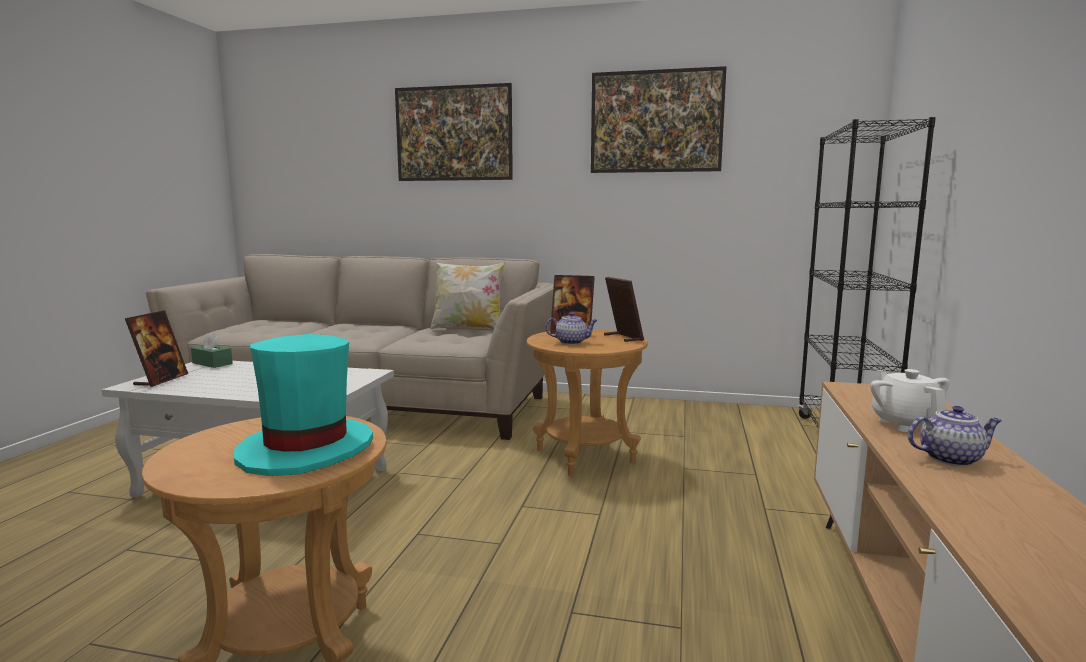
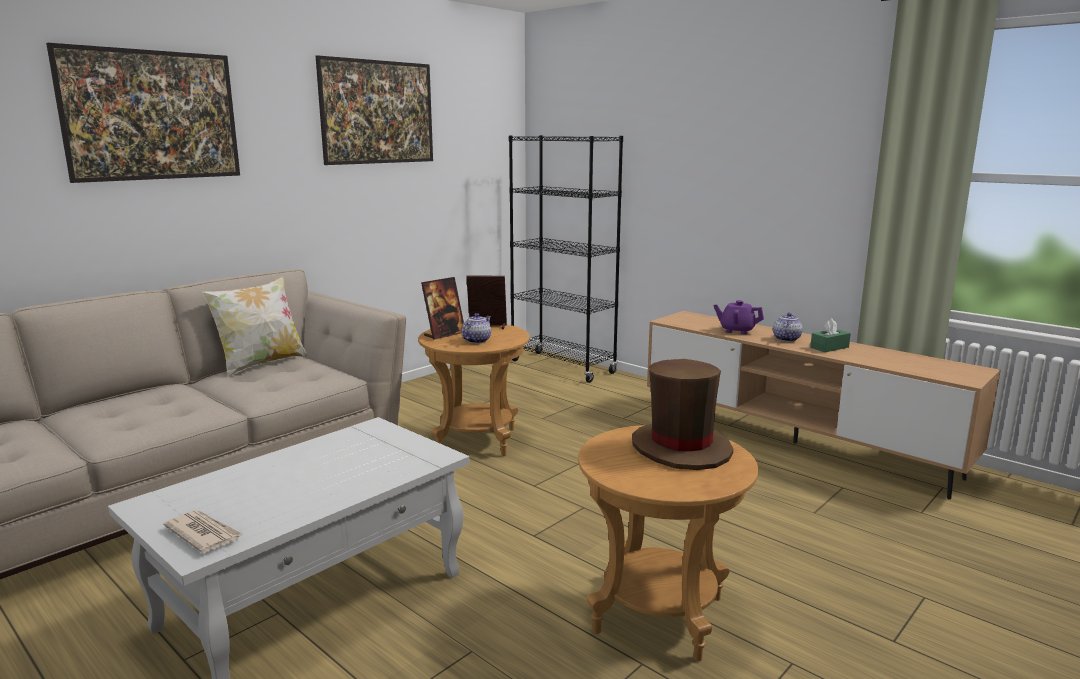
camera: 60 degrees left, 5 degrees up
picture frame [125,310,188,387] -> newspaper [163,510,243,553]
green tissue box [191,332,233,368] -> green tissue box moved to [810,318,851,352]
turquoise hat [234,334,373,476] -> brown hat [632,359,733,470]
white teapot [870,369,950,432] -> purple teapot [713,300,764,335]

